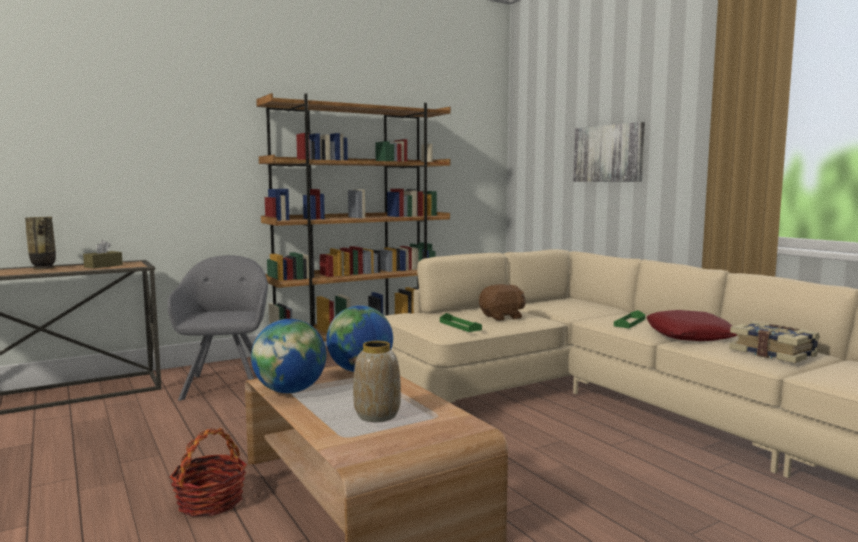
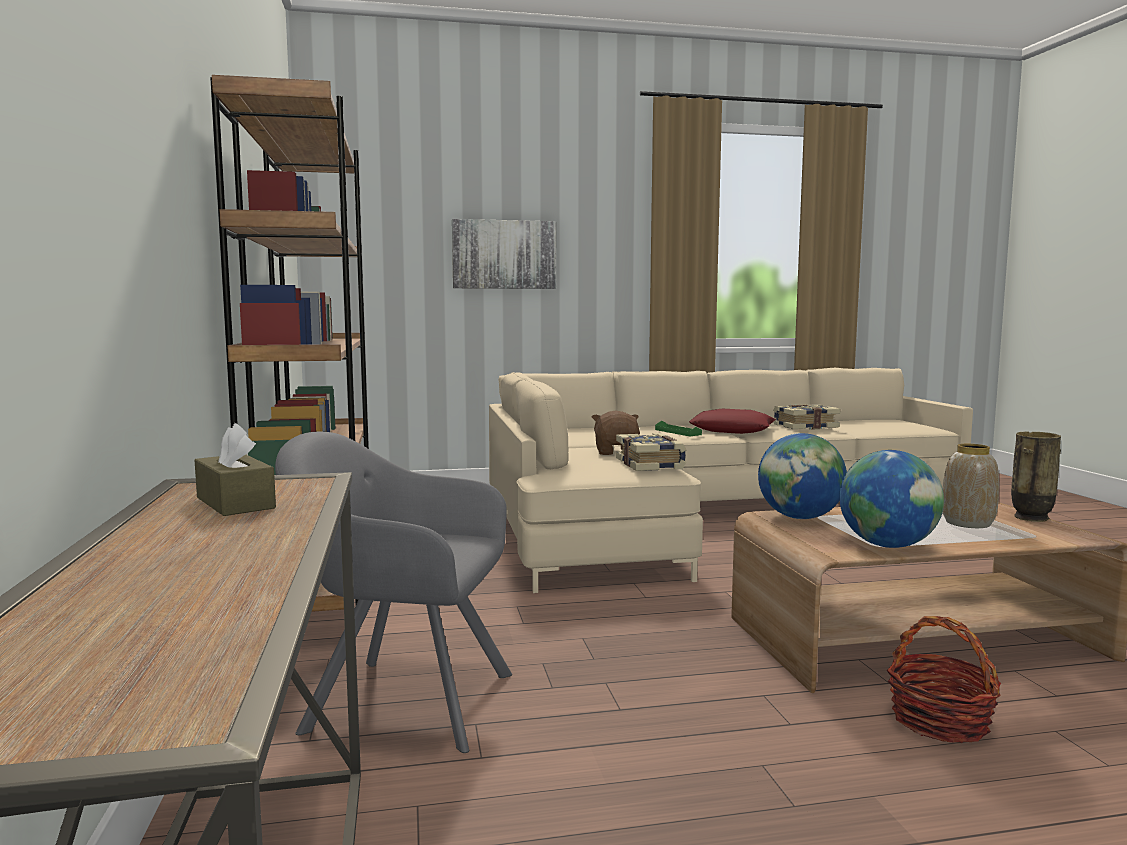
camera: 70 degrees left, 0 degrees up
vase [25,217,56,270] -> vase moved to [1011,431,1061,522]
green tray [440,313,482,332] -> book [616,433,686,471]

